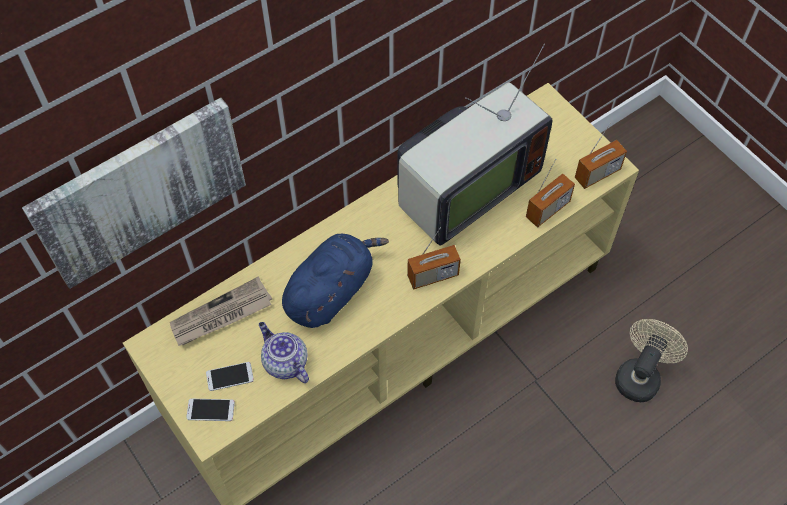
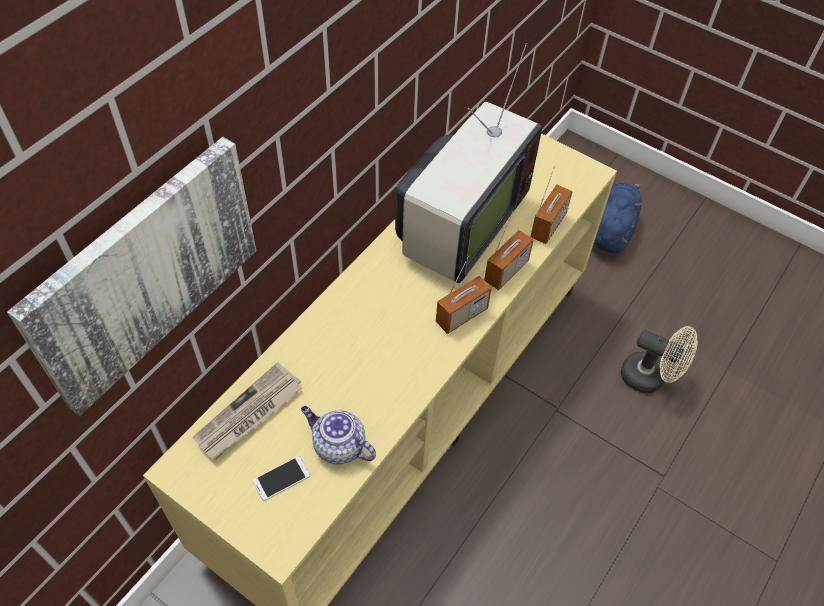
camera: 20 degrees left, 5 degrees down
phone [186,399,235,421] -> none
blue plush toy [282,234,389,328] -> blue plush toy moved to [593,183,644,253]
radio [575,122,627,189] -> radio moved to [484,211,534,290]
beige fan [615,319,688,402] -> beige fan turned 105 degrees clockwise [621,326,698,393]

